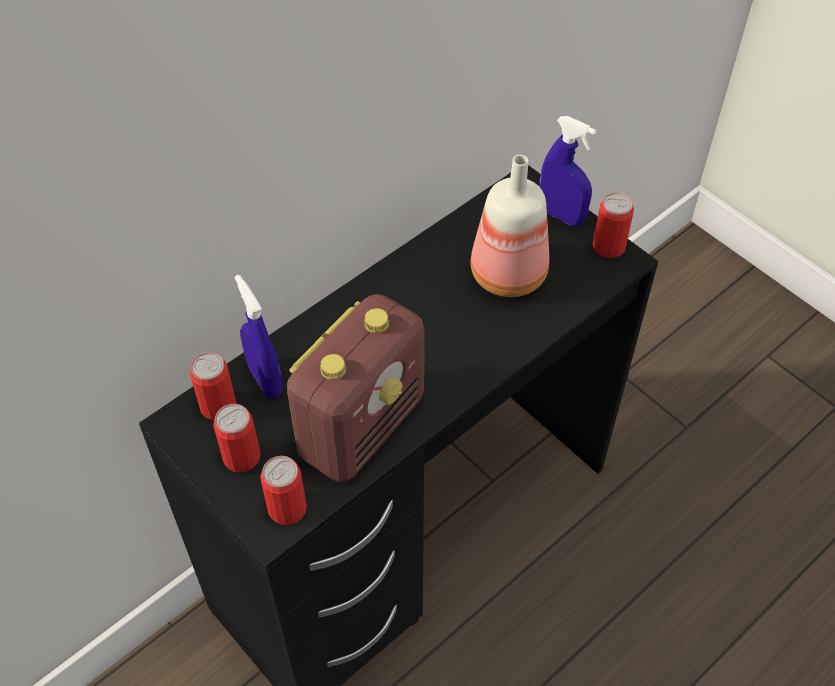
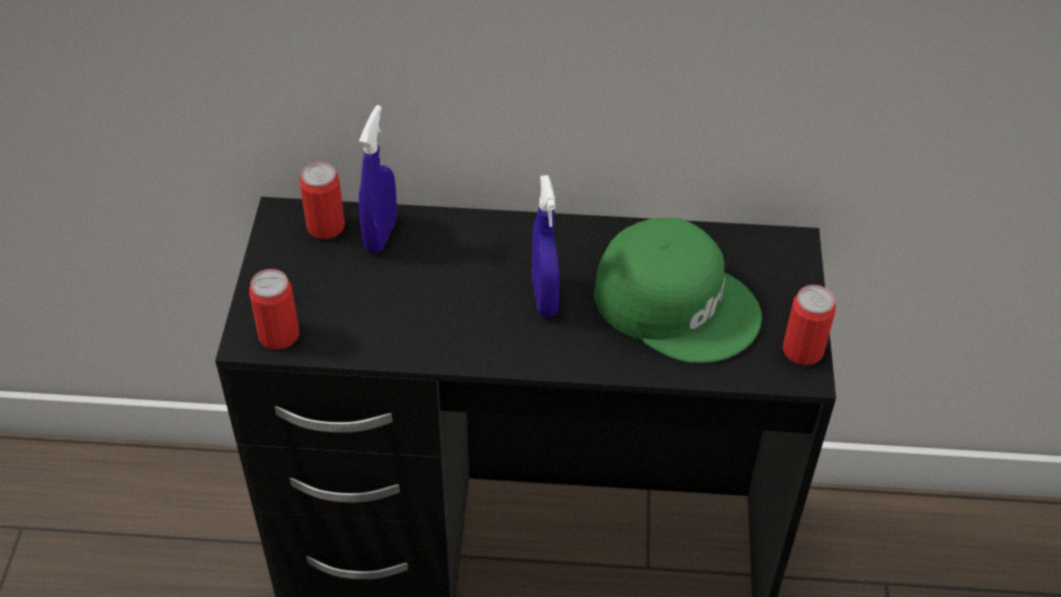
camera: 45 degrees right, 5 degrees down
can [213,404,261,472] -> none
radio [287,294,425,482] -> none
bottle [471,155,549,297] -> green cap [594,218,762,363]
blue spray bottle [539,116,596,226] -> blue spray bottle moved to [532,175,559,317]

